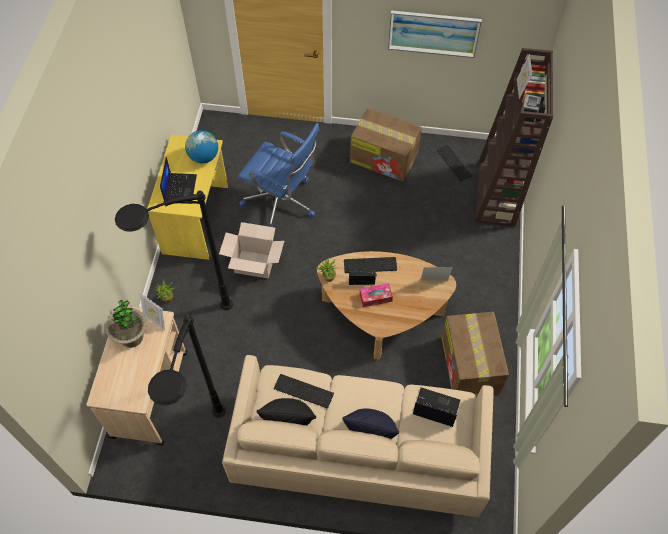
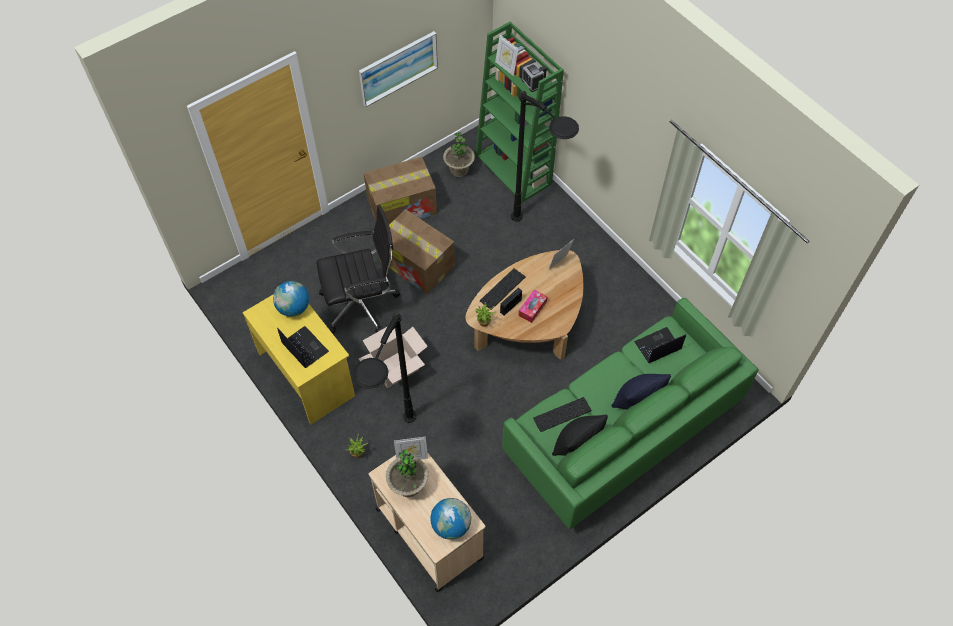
camera: 45 degrees left, 0 degrees up
black floor lamp [148,314,226,418] -> black floor lamp moved to [511,91,579,221]
beige sofa [222,355,494,517] -> green sofa [502,298,759,530]
blue office chair [238,123,320,227] -> black office chair [317,205,401,334]
keyboard [437,145,472,181] -> potted plant [443,132,475,177]
cardboard box [441,312,509,396] -> cardboard box moved to [379,209,455,294]
brown bookcase [474,48,553,227] -> green bookcase [475,21,564,203]
none -> globe [430,498,471,540]

